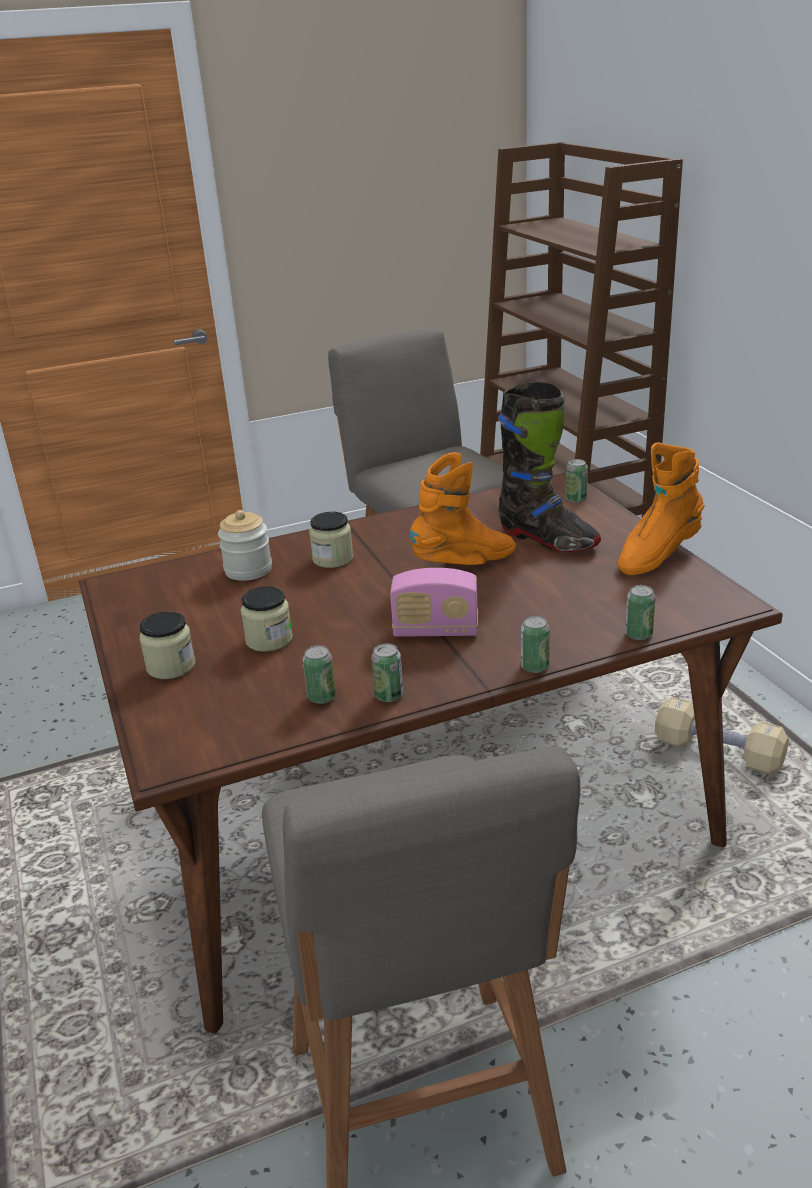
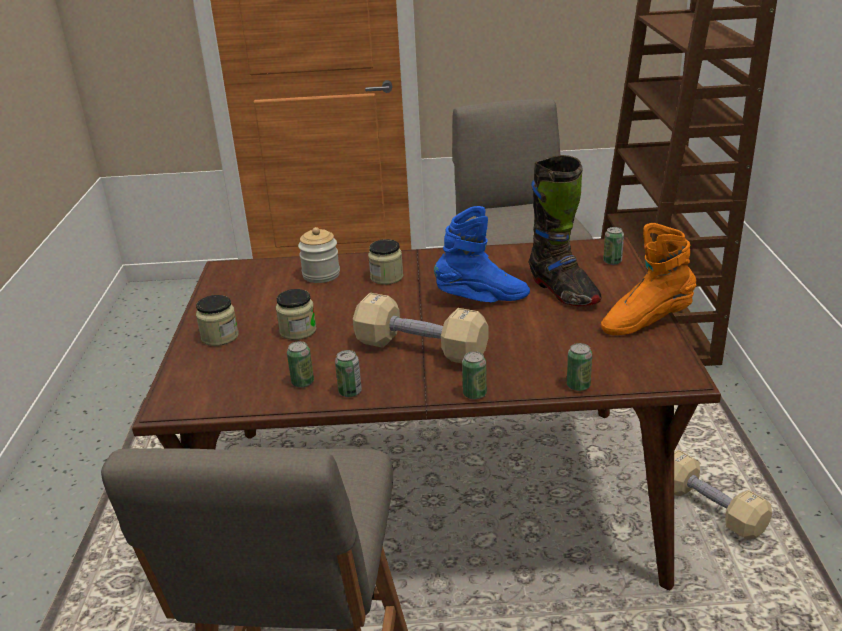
camera: 20 degrees right, 0 degrees up
radio [390,568,478,637] -> beige dumbbell [353,293,489,363]
orange boot [409,452,516,565] -> blue boot [434,206,530,302]

